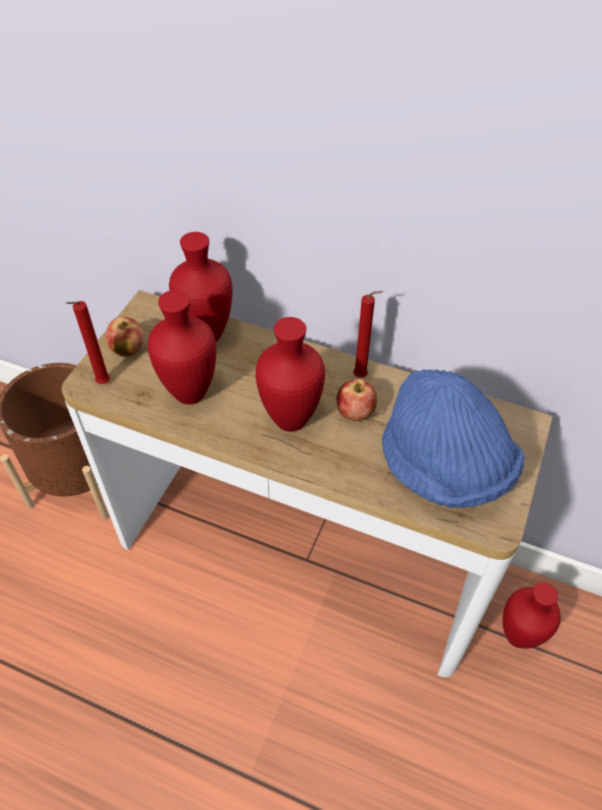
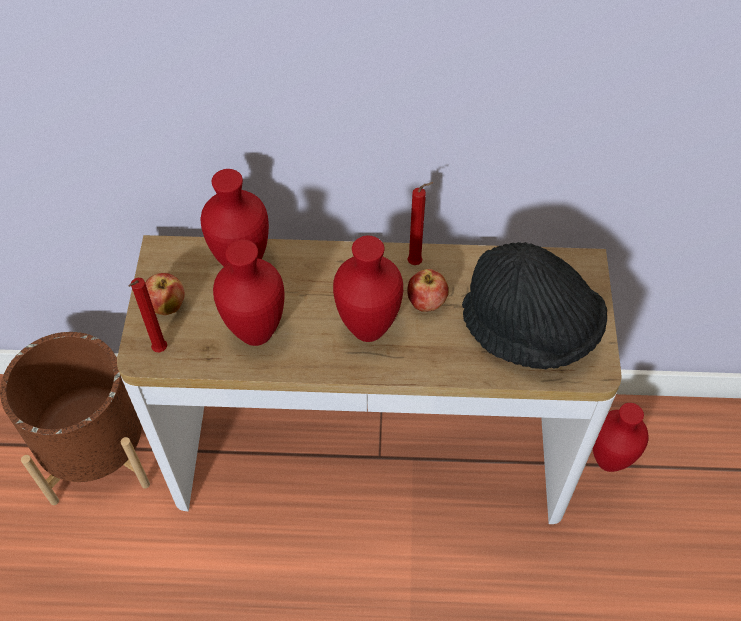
camera: 20 degrees left, 5 degrees up
blue hat [382,369,525,508] -> black hat [462,242,607,370]

